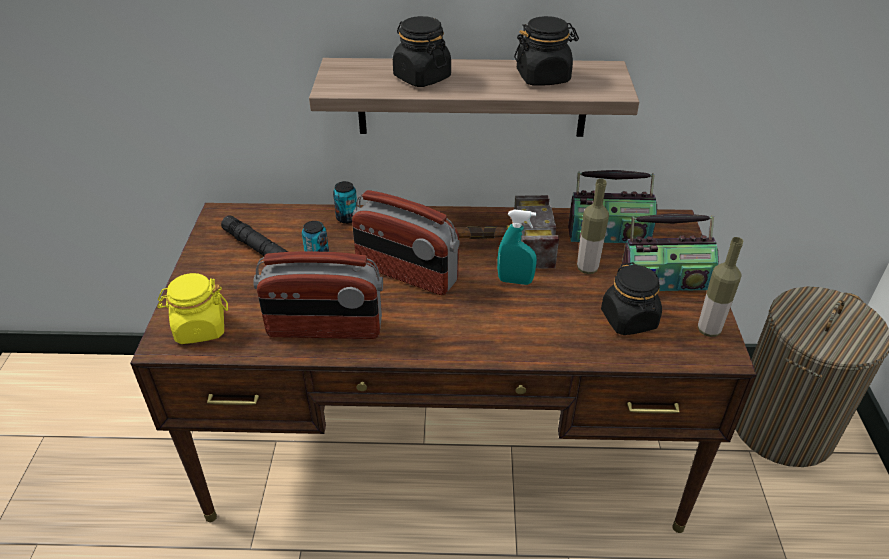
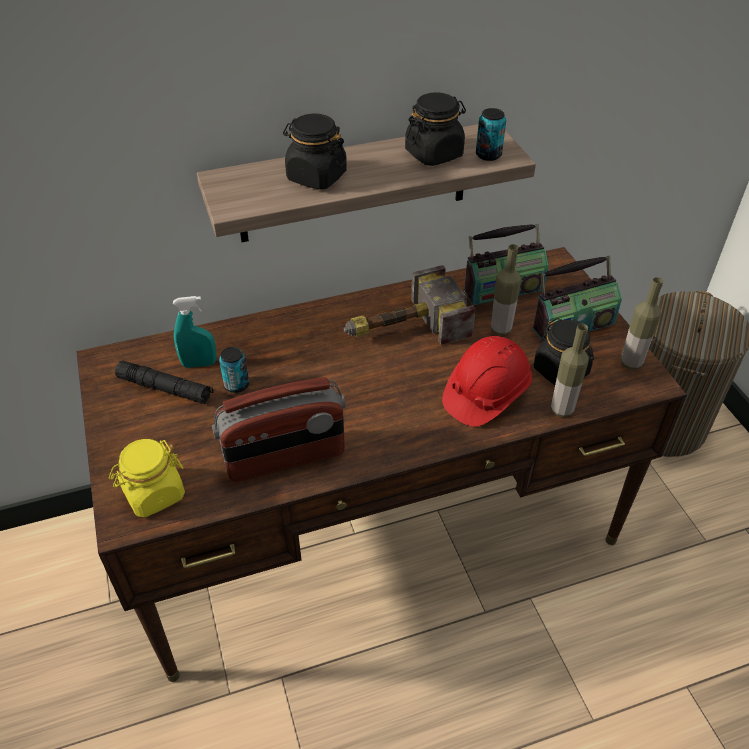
camera: 20 degrees left, 5 degrees up
can [333,181,357,224] -> can moved to [476,108,506,161]
radio [352,190,460,295] -> none
turquoise spray bottle [497,209,537,285] -> turquoise spray bottle moved to [173,296,216,368]
none -> red hard hat [442,336,532,427]
none -> bottle [551,323,589,417]

